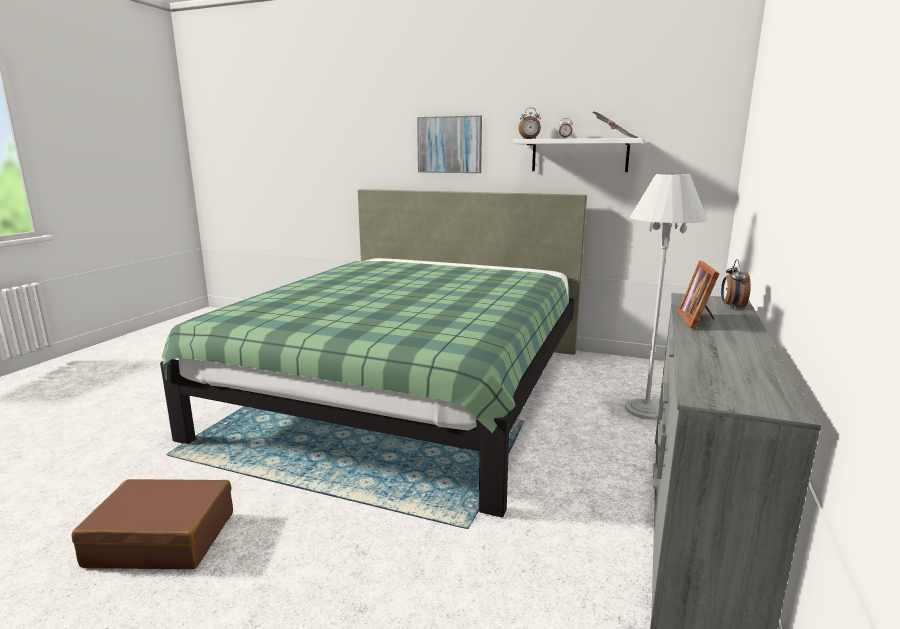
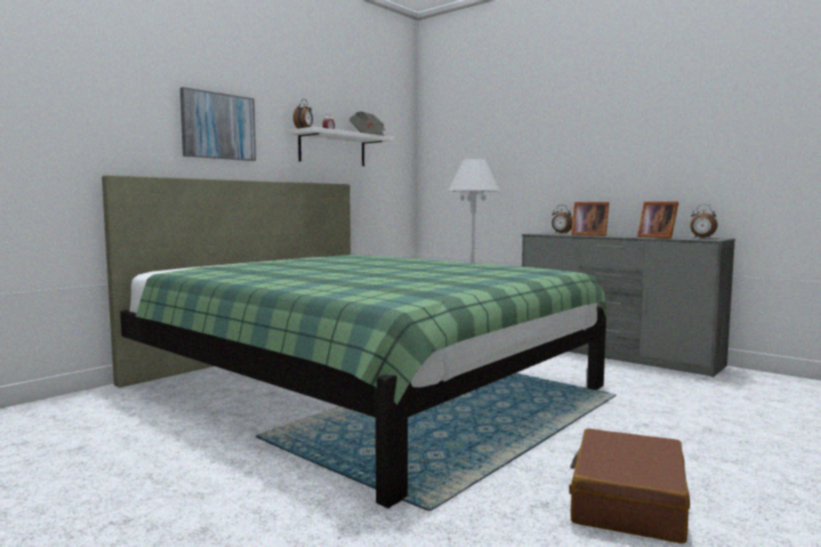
camera: 70 degrees left, 10 degrees down
none -> picture frame [637,202,679,239]
none -> alarm clock [690,204,718,238]

